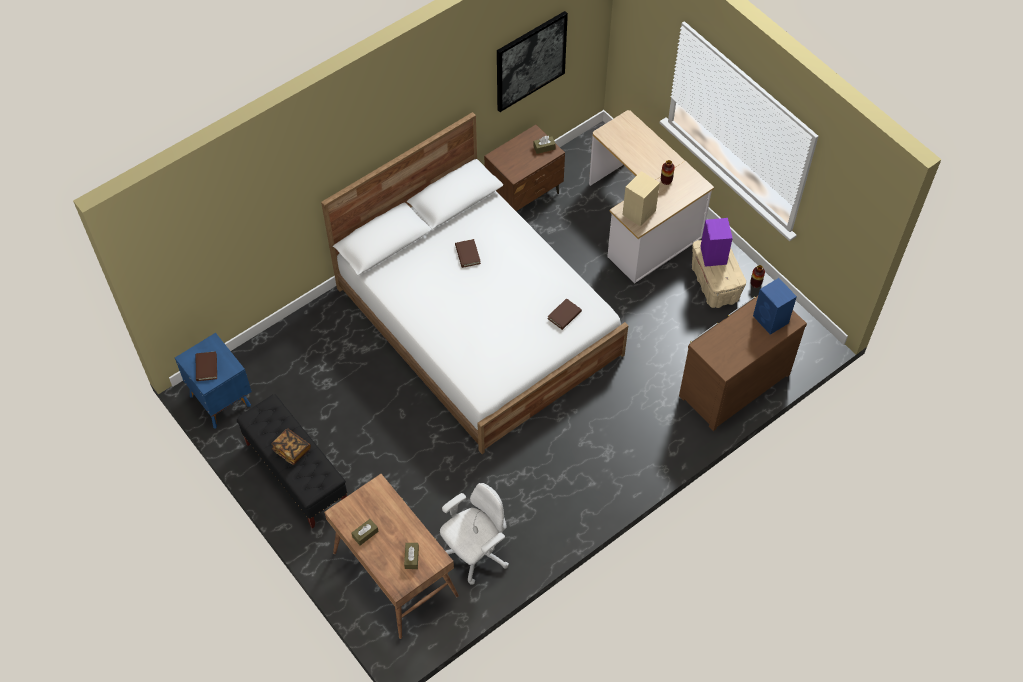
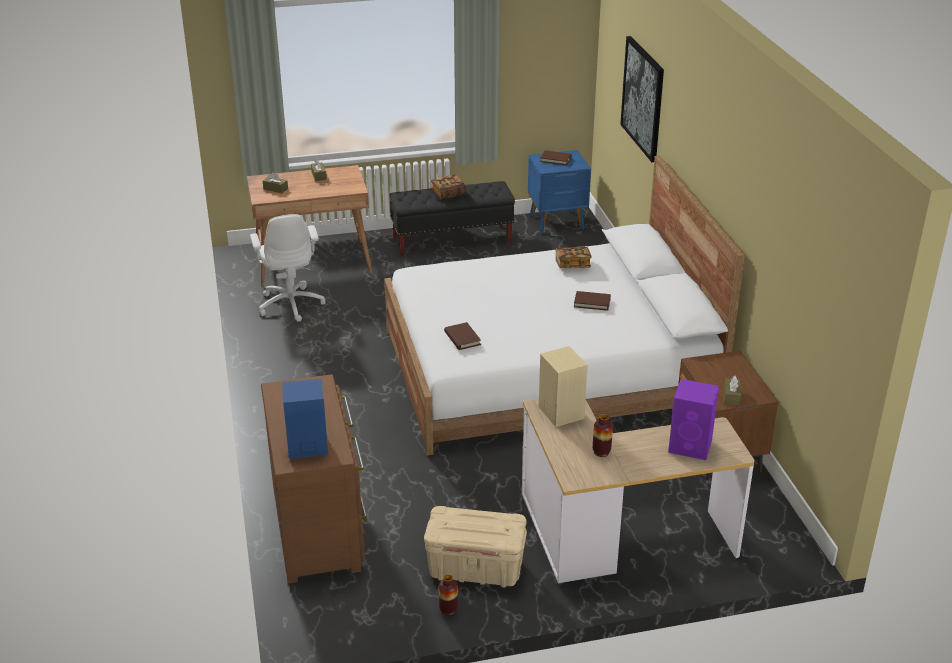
camera: 115 degrees right, 25 degrees down
picture [497,11,568,112] -> picture moved to [620,36,664,162]
purple speaker [700,218,733,267] -> purple speaker moved to [668,379,719,460]
none -> book [555,247,592,268]

